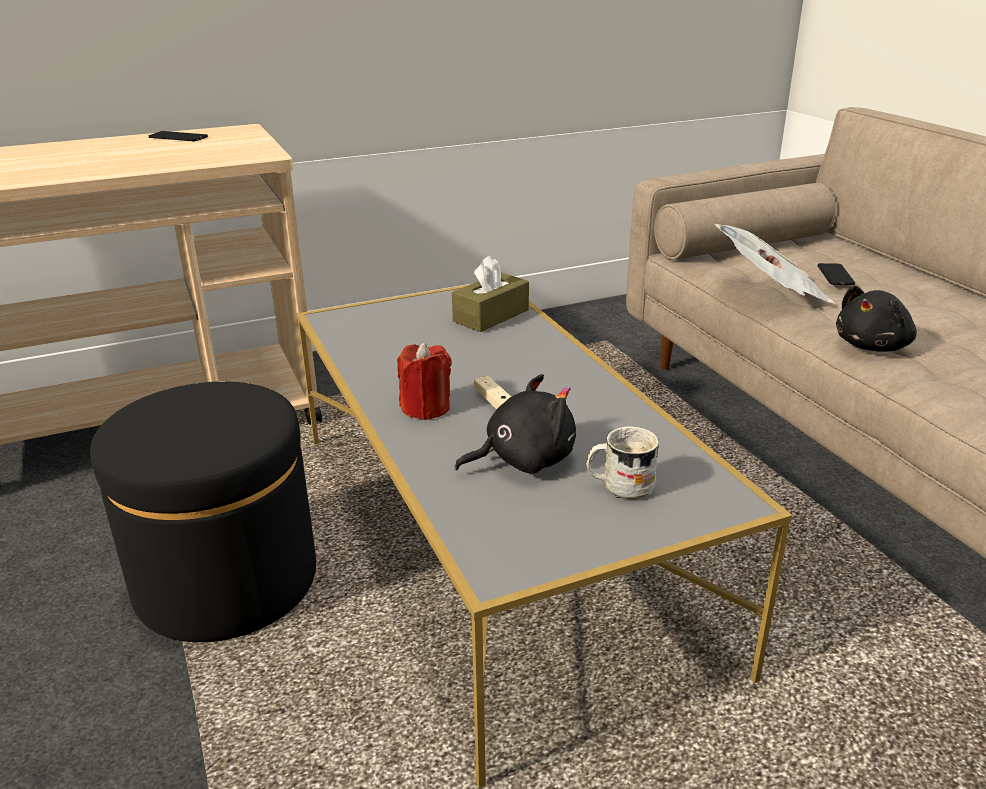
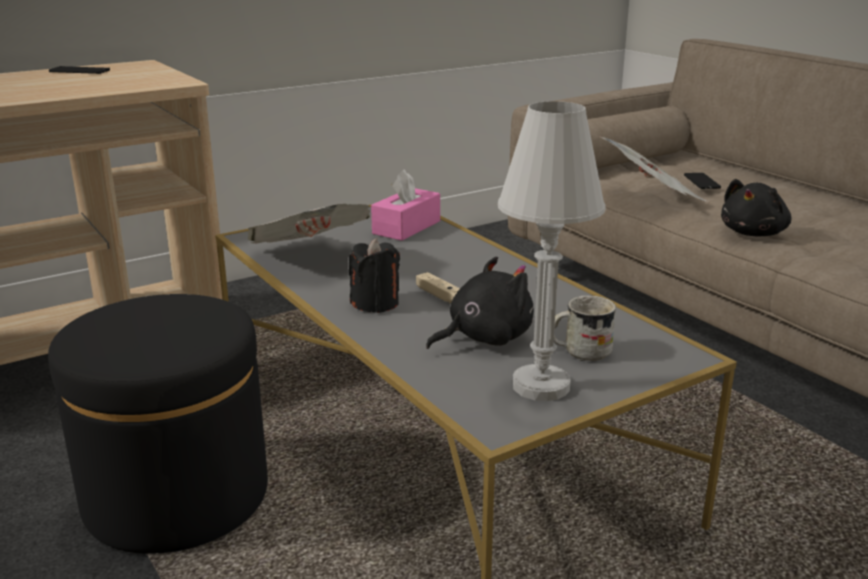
camera: 10 degrees left, 5 degrees down
red candle [397,342,451,420] -> black candle [349,238,400,313]
brown tissue box [452,256,529,332] -> pink tissue box [371,169,440,241]
none -> newspaper [248,204,371,243]
none -> white table lamp [498,101,606,401]

